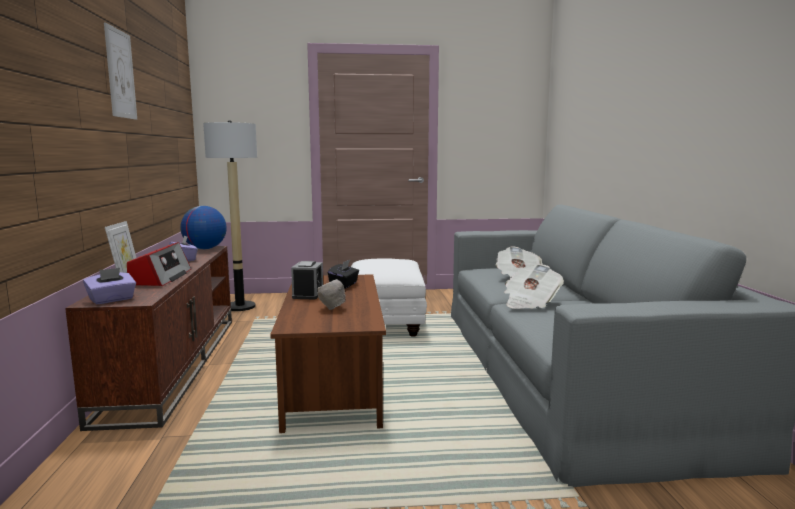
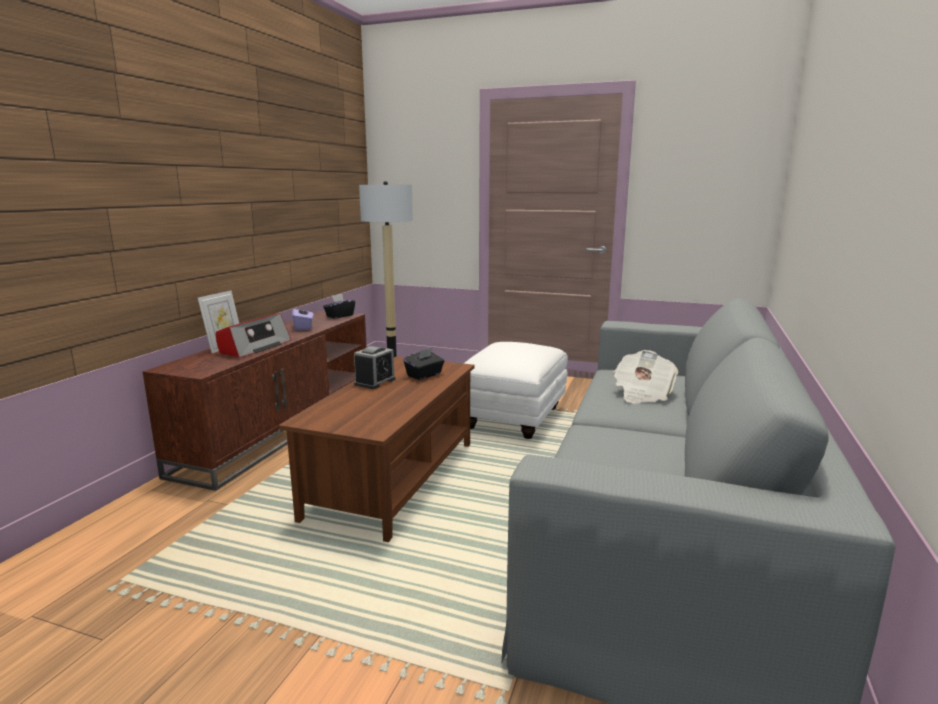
camera: 25 degrees right, 5 degrees up
purple tissue box [83,268,136,304] -> none
picture [104,22,137,120] -> none
globe [180,206,227,249] -> black tissue box [323,294,355,319]
grey bowl [317,279,345,310] -> none
newspaper [504,264,564,309] -> none

